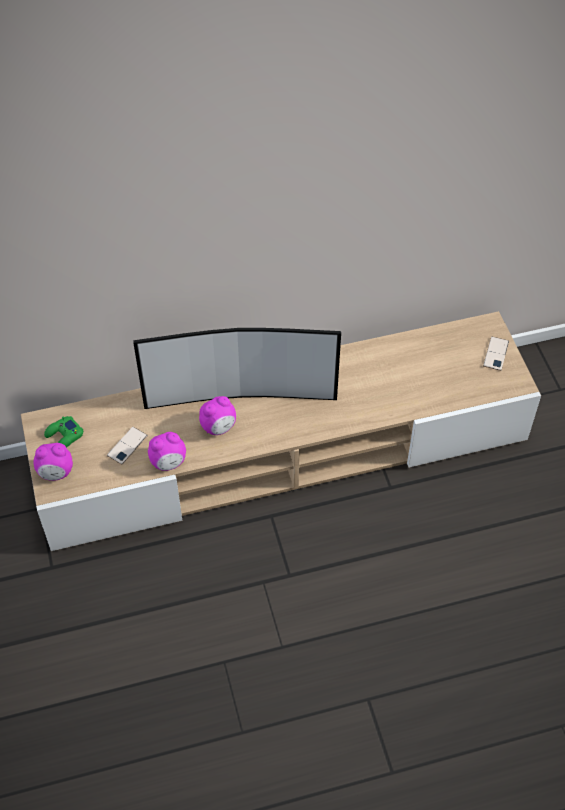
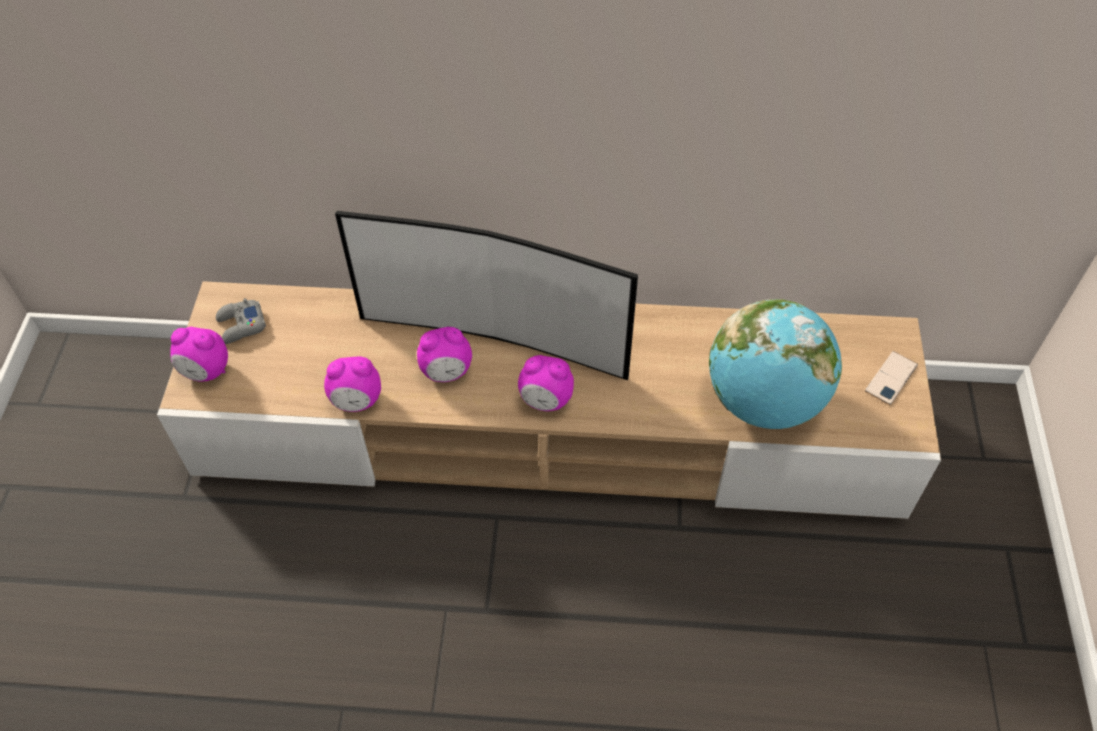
camera: 20 degrees right, 0 degrees up
green game controller [44,416,84,448] -> grey game controller [216,298,266,344]
phone [107,427,148,465] -> none
none -> alarm clock [518,355,574,411]
none -> globe [709,299,842,429]

